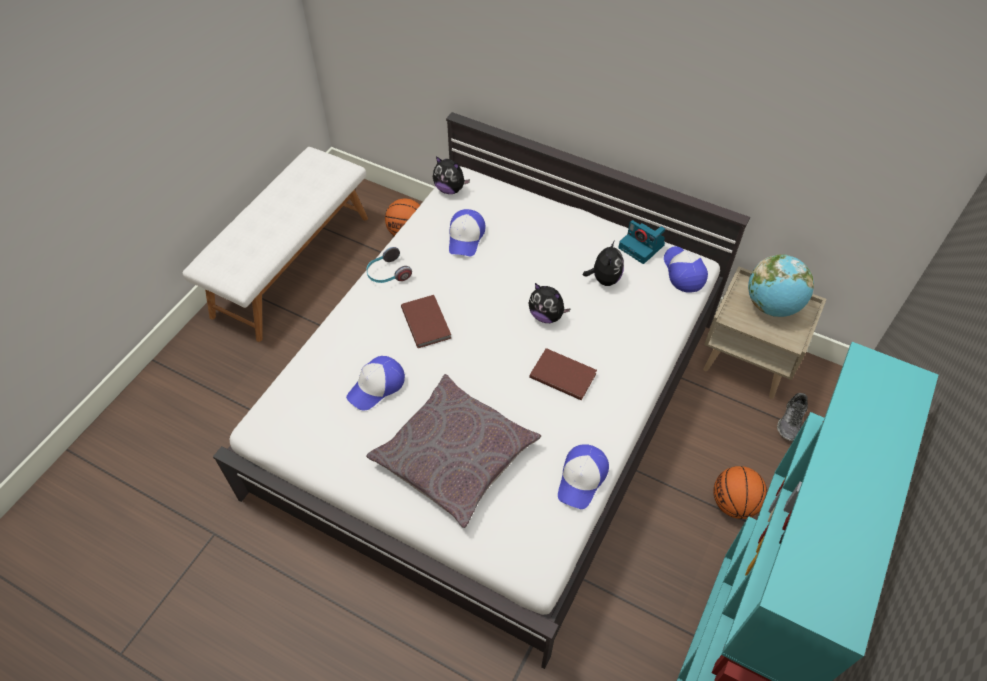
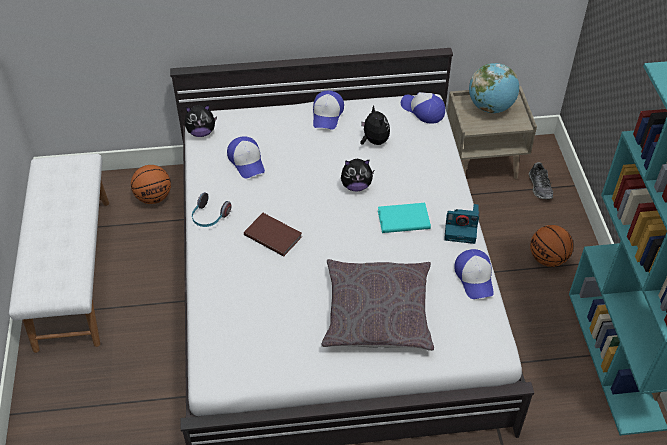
camera: 35 degrees left, 5 degrees down
cap [346,356,405,411] -> cap moved to [313,91,344,130]
brown book [529,348,597,400] -> turquoise book [378,203,431,233]
camera [618,220,665,264] -> camera moved to [444,204,479,244]

